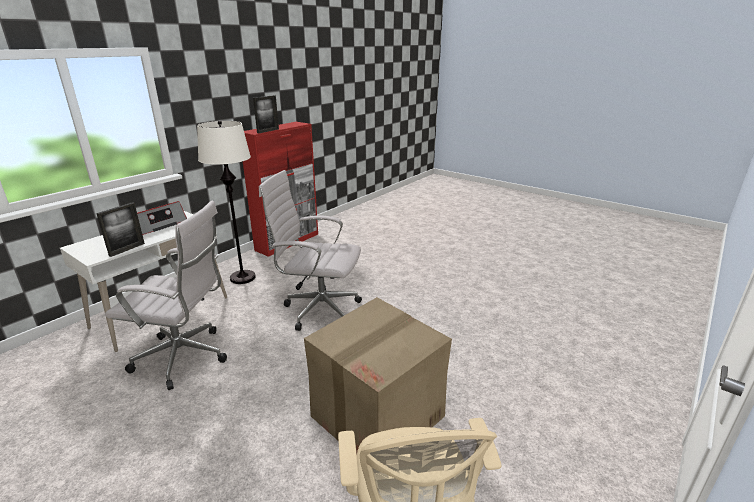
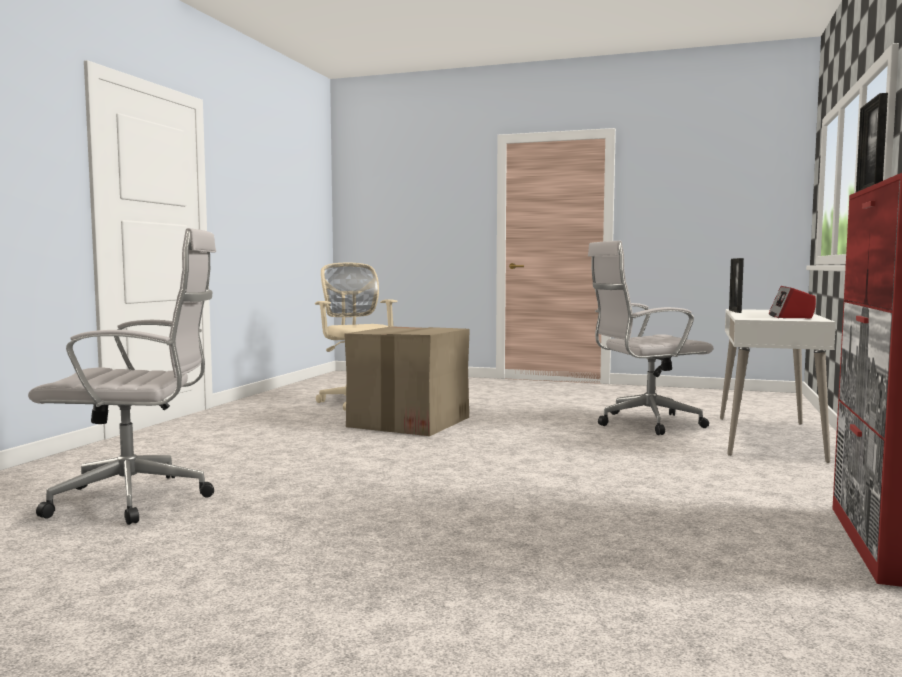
camera: 160 degrees right, 20 degrees down
white floor lamp [197,121,256,284] -> none
white office chair [259,170,362,331] -> white office chair moved to [28,228,216,525]

